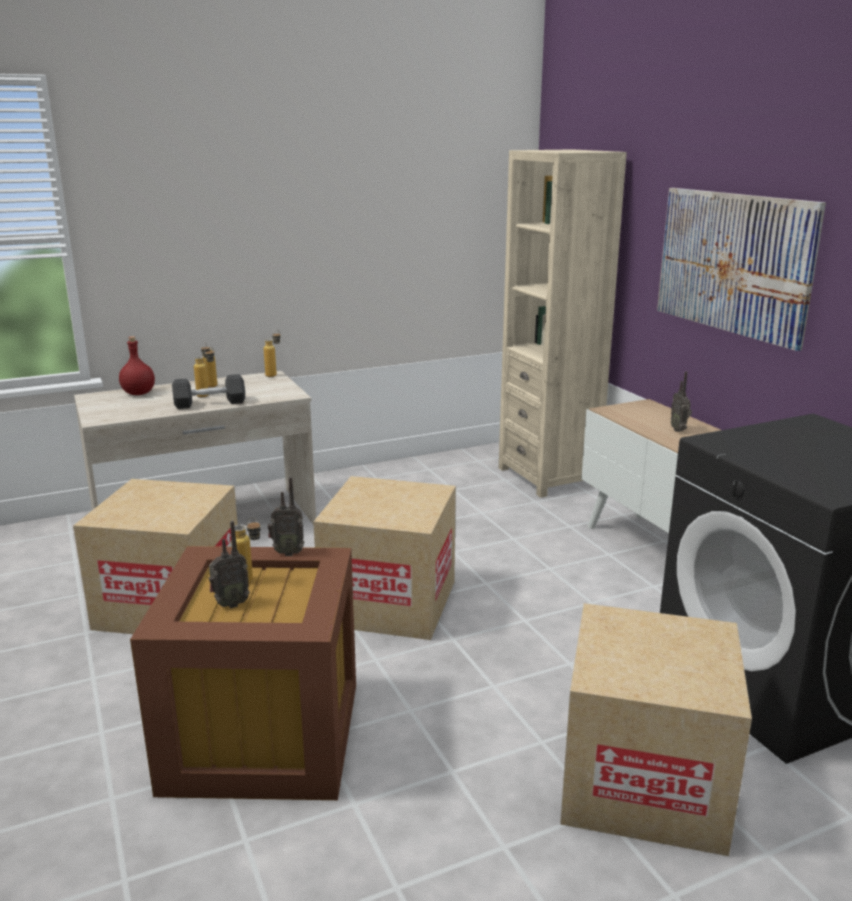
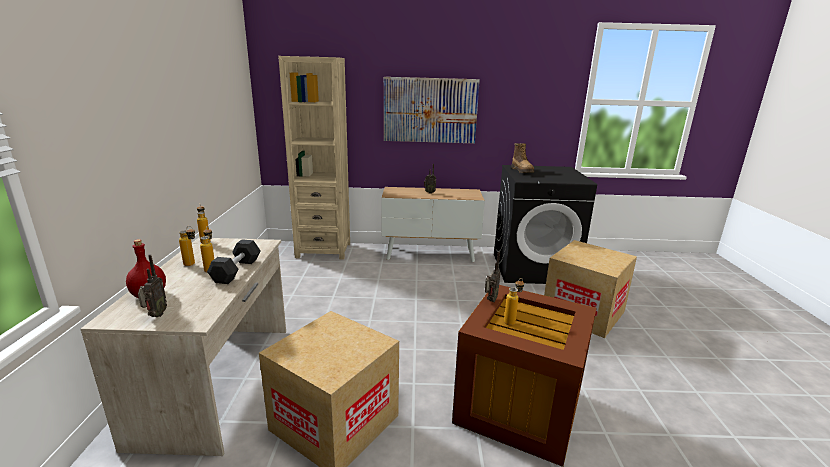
camera: 65 degrees left, 0 degrees up
radio [209,521,250,608] -> radio moved to [138,254,167,317]
cardboard box [313,476,456,640] -> none
none -> boot [511,143,534,173]

